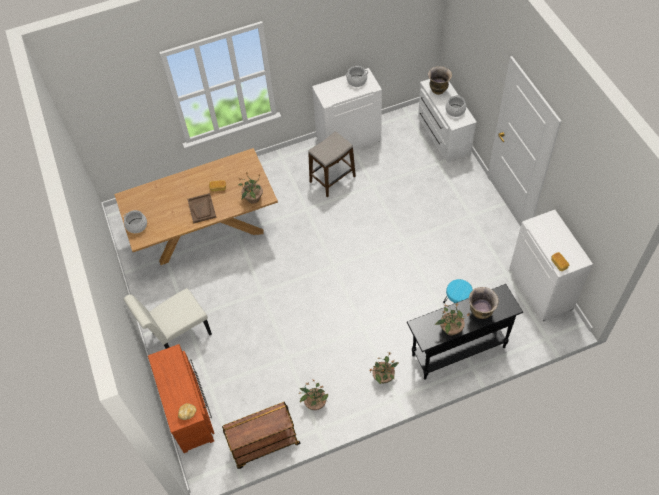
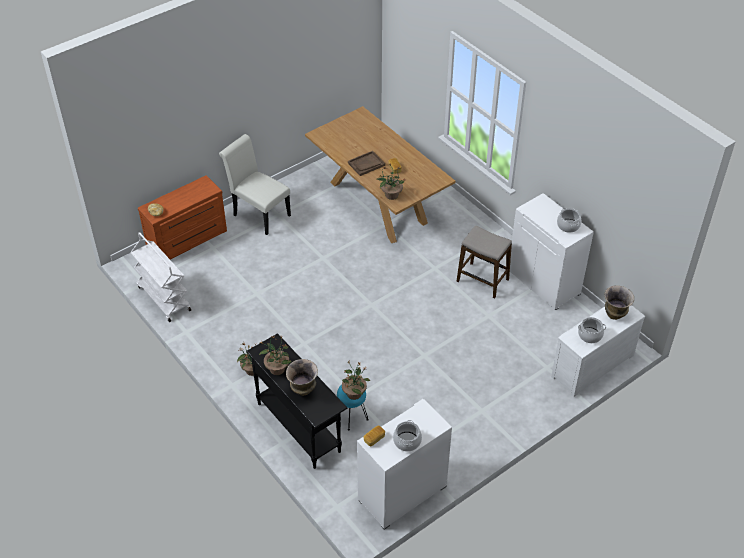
camera: 70 degrees right, 10 degrees down
cooking pot [124,210,147,233] -> cooking pot moved to [393,420,422,452]
brown cart [222,402,300,469] -> white cart [130,232,191,322]
potted plant [298,379,328,410] -> potted plant moved to [342,361,370,400]

